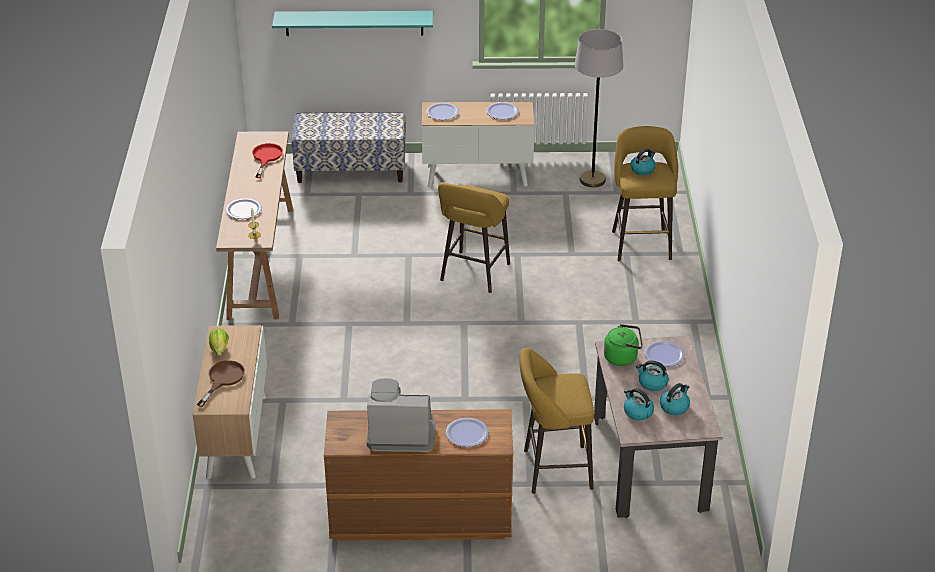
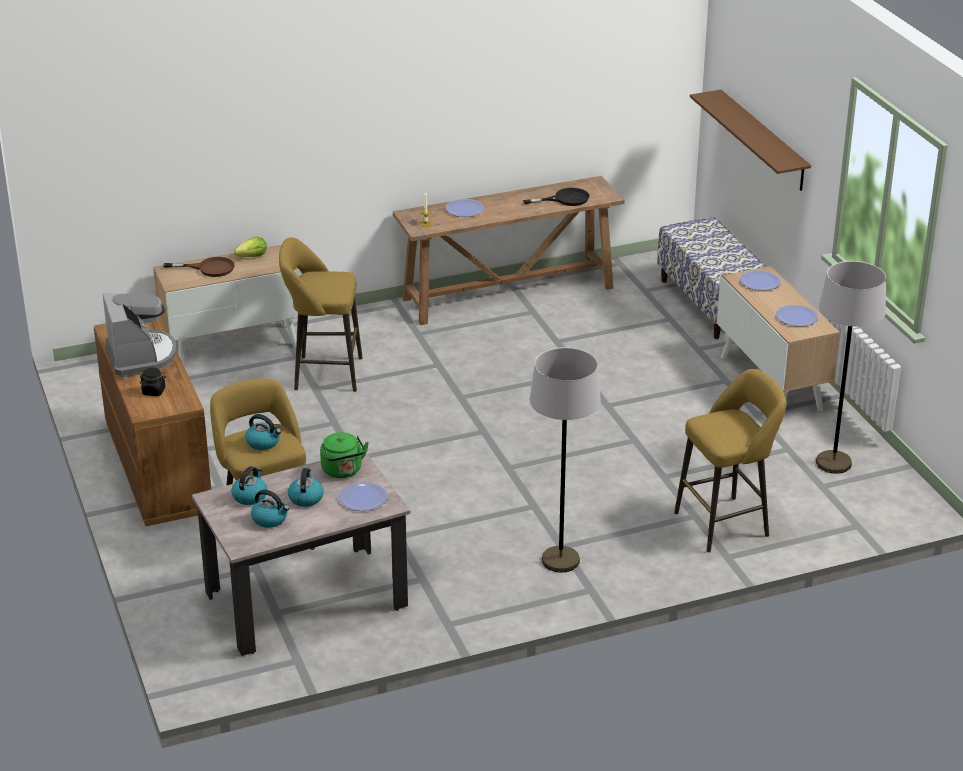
camera: 70 degrees right, 5 degrees down
red frying pan [252,143,283,178] -> black frying pan [523,188,590,206]
turquoise shelf [272,11,433,36] -> brown shelf [690,90,811,191]
yellow stool [438,182,510,293] -> yellow stool moved to [279,237,363,392]
plate [446,418,489,447] -> black jar [140,368,166,396]
kettle [630,148,656,175] -> kettle moved to [245,414,281,450]
none -> grey floor lamp [530,347,601,572]

